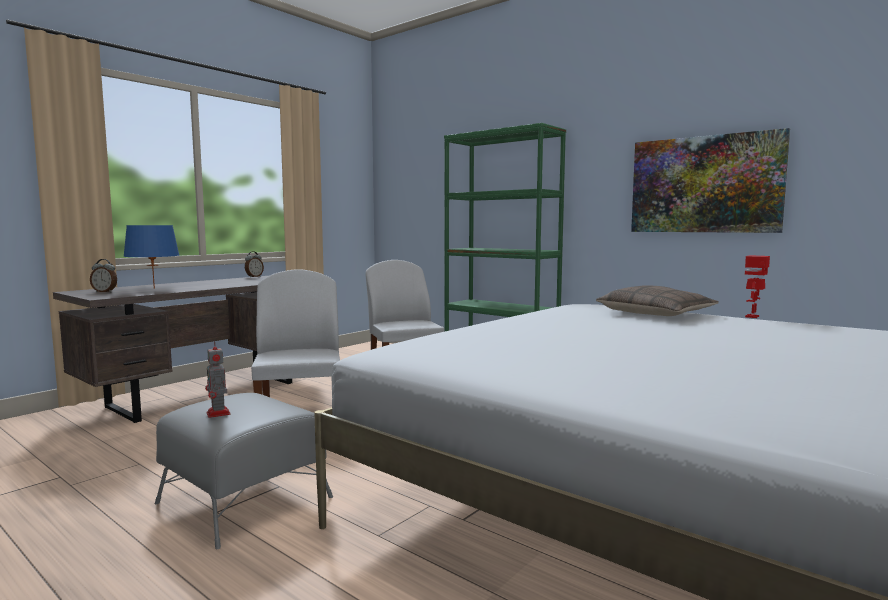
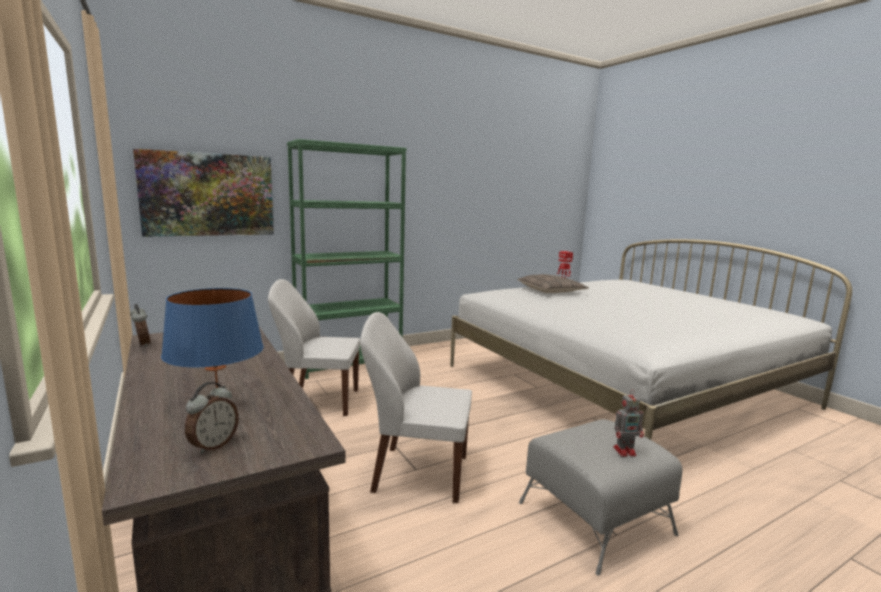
camera: 70 degrees left, 5 degrees up
picture [631,128,790,233] -> picture moved to [133,149,274,237]

